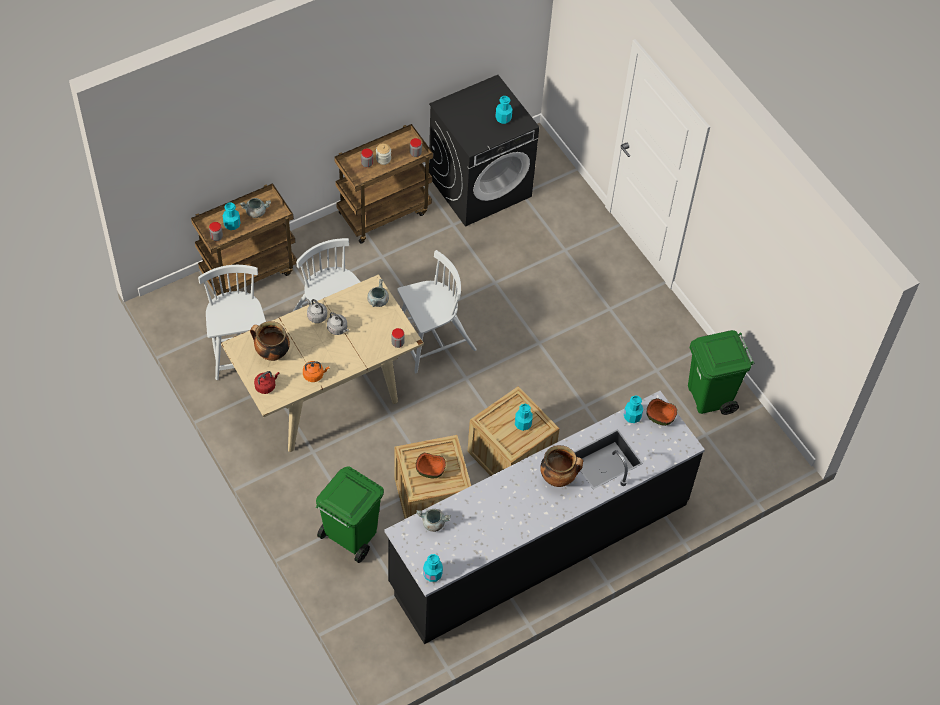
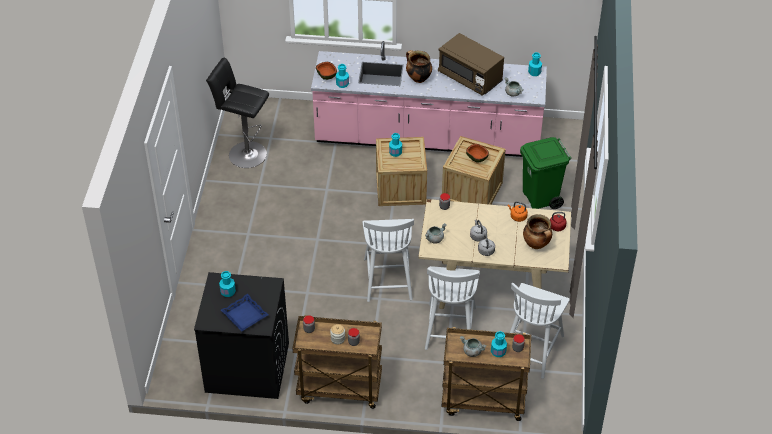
camera: 140 degrees left, 10 degrees down
black counter [385,391,705,644] -> pink counter [311,41,547,157]
white chair [397,250,477,373] -> white chair turned 105 degrees counterclockwise [362,219,414,302]
green trash can [688,330,754,415] -> black stool [206,58,269,168]
none -> blue tray [221,294,268,332]
none -> brown microwave [438,33,504,96]

